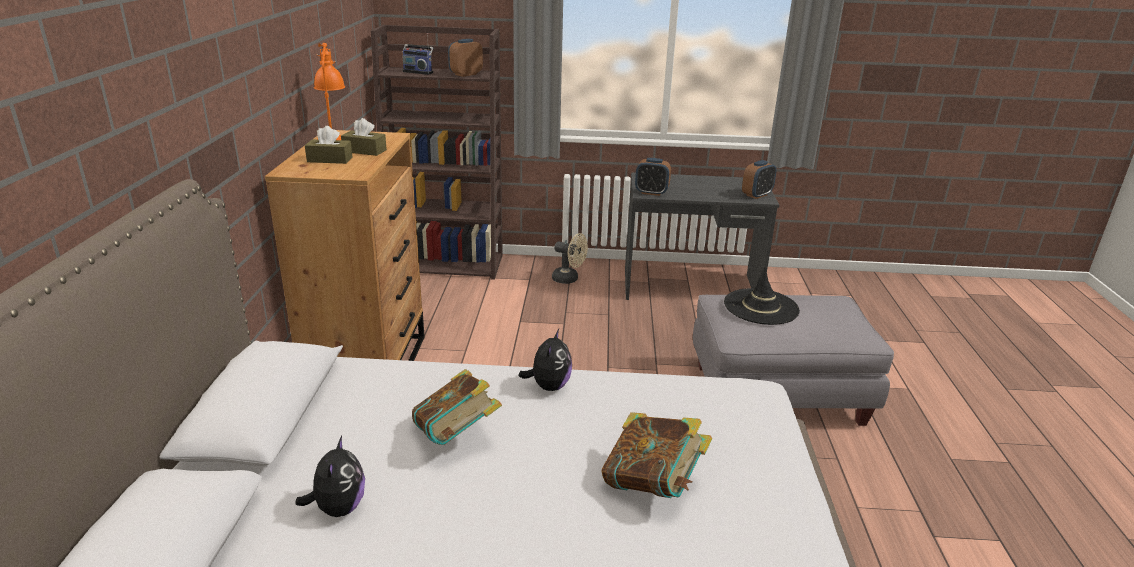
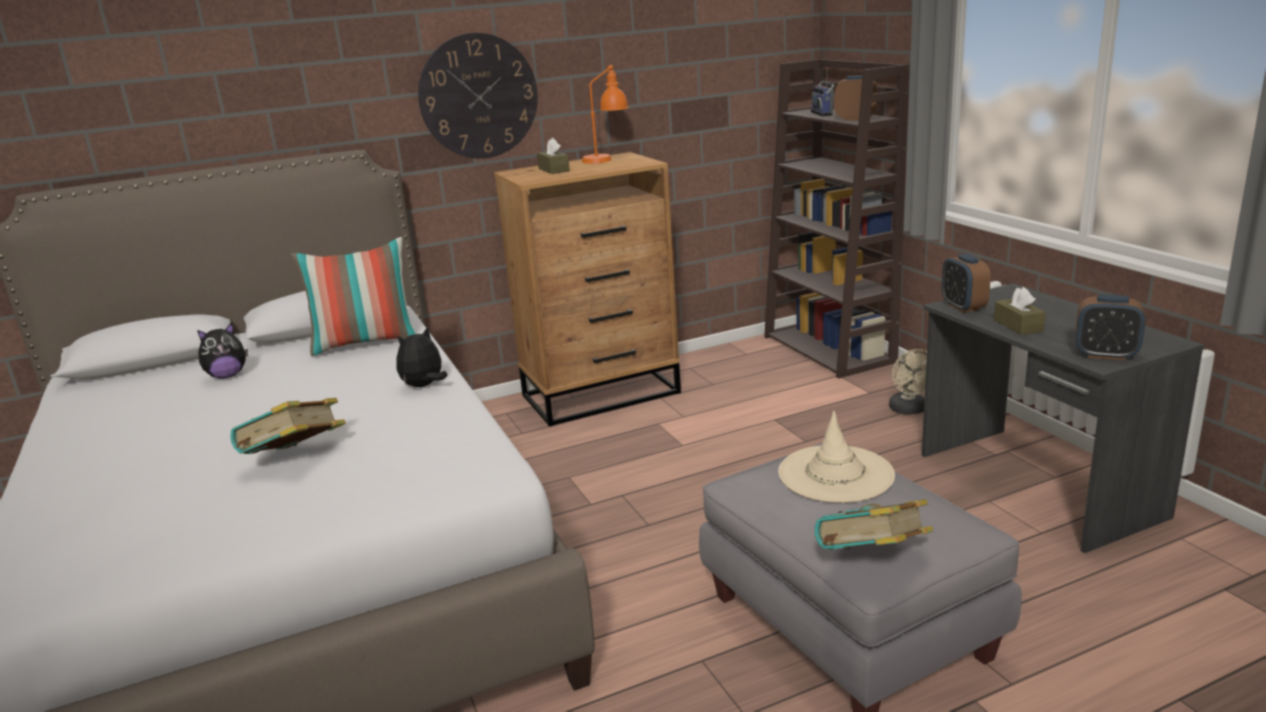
camera: 65 degrees right, 5 degrees down
brown tissue box [341,118,387,156] -> brown tissue box moved to [994,287,1046,335]
book [412,369,502,445] -> book moved to [815,499,933,550]
plush toy [519,329,572,391] -> plush toy turned 150 degrees clockwise [396,326,447,387]
black hat [724,267,800,325] -> beige hat [778,411,895,503]
none -> pillow [291,237,417,356]
none -> wall clock [418,33,538,159]

